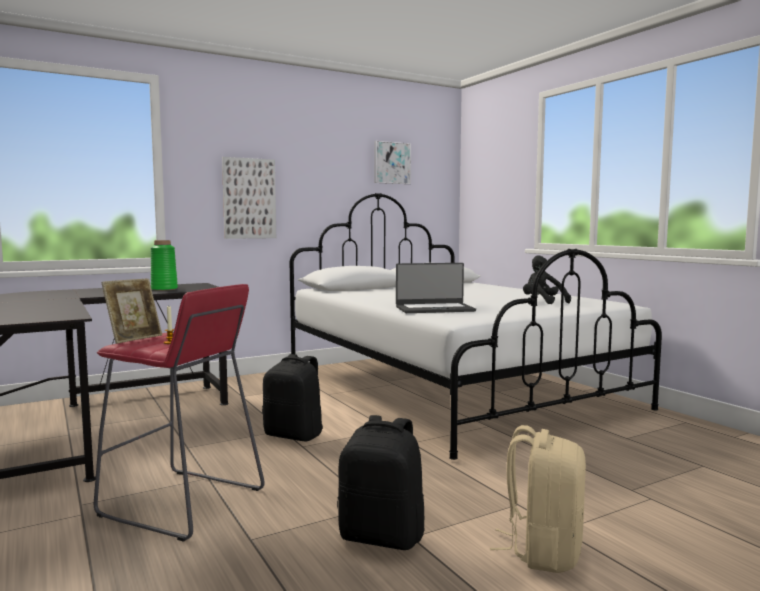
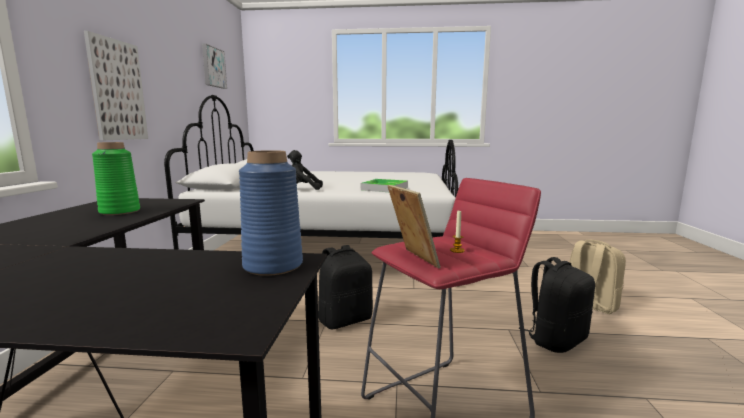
camera: 55 degrees left, 5 degrees up
laptop [396,263,476,313] -> tray [361,179,408,192]
black plush toy [523,255,571,304] -> black plush toy moved to [287,150,323,190]
none -> blue vase [239,150,303,276]

